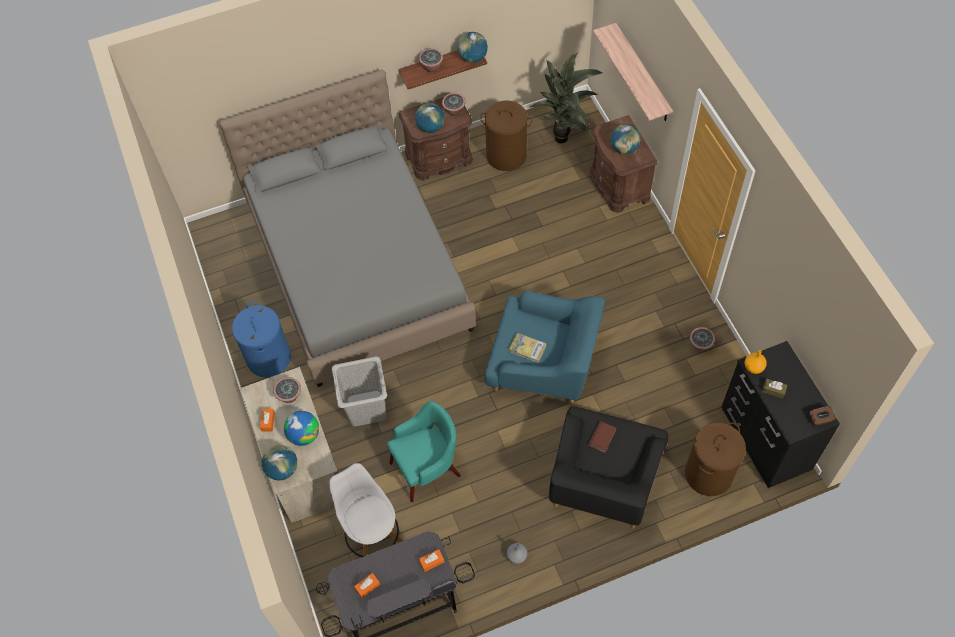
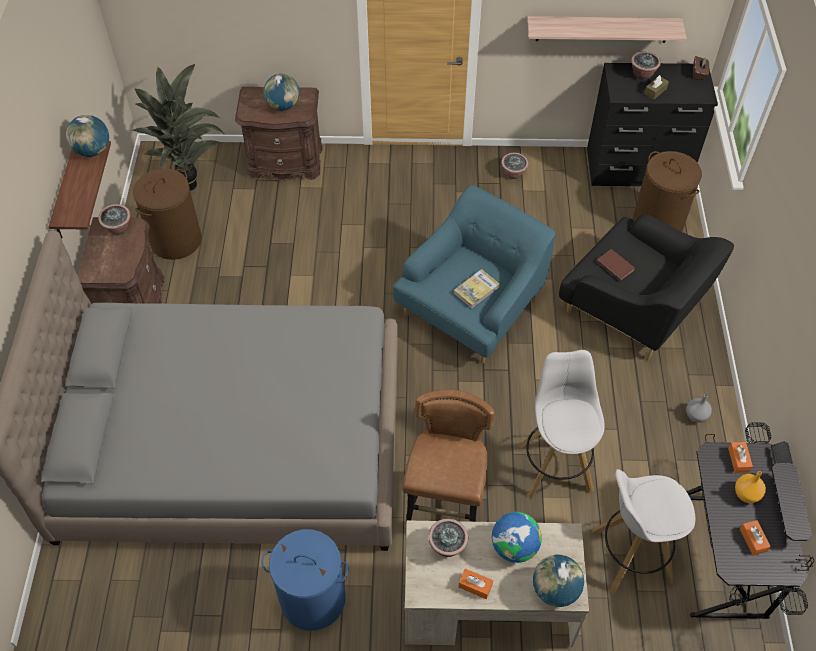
camera: 70 degrees left, 5 degrees down
grey laundry basket [332,357,387,427] -> brown chair [403,389,495,524]
turquoise armchair [387,401,461,502] -> white stool [518,350,605,498]
globe [415,103,444,133] -> none
potted plant [419,48,443,73] -> potted plant moved to [631,52,661,80]
shelf [593,23,673,121] -> shelf moved to [527,16,687,43]
orange vase [745,350,767,374] -> orange vase moved to [735,471,766,503]

